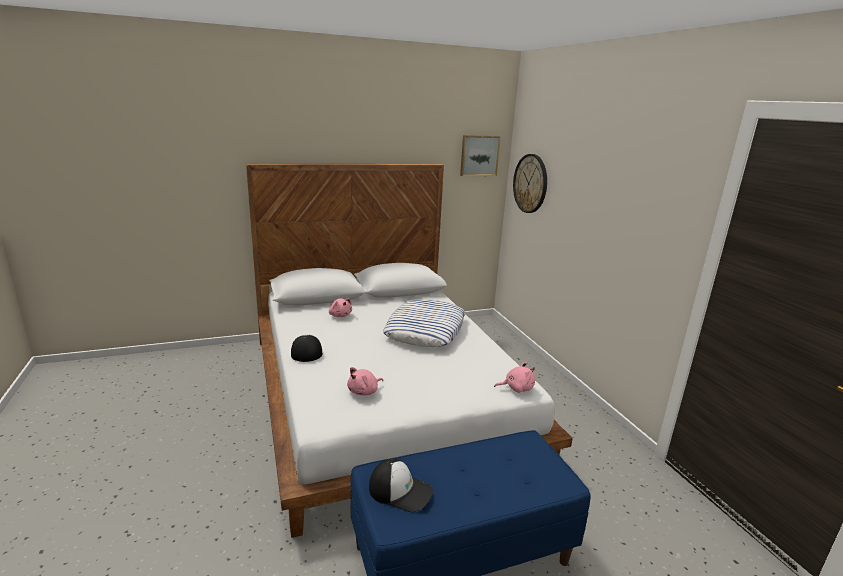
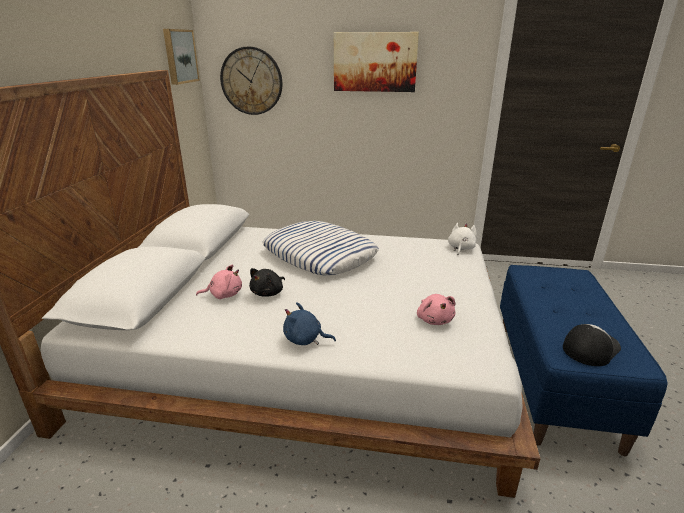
camera: 60 degrees left, 5 degrees up
cap [291,334,322,362] -> blue plush toy [283,302,336,345]
pink plush toy [494,362,535,393] -> white plush toy [448,223,477,255]
none -> black plush toy [249,268,285,296]
none -> picture [334,32,419,92]

